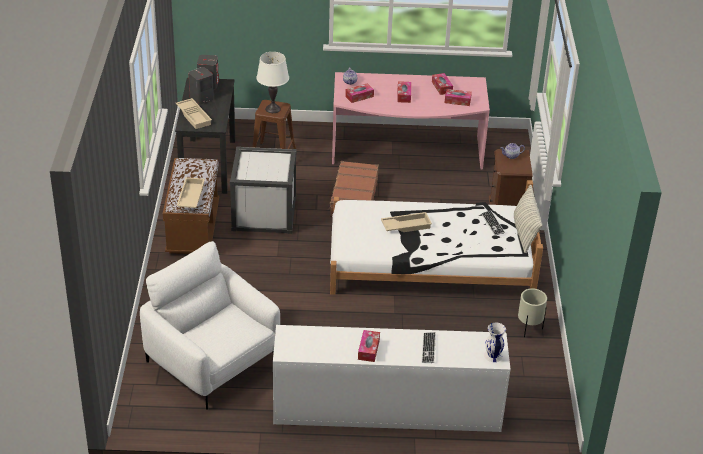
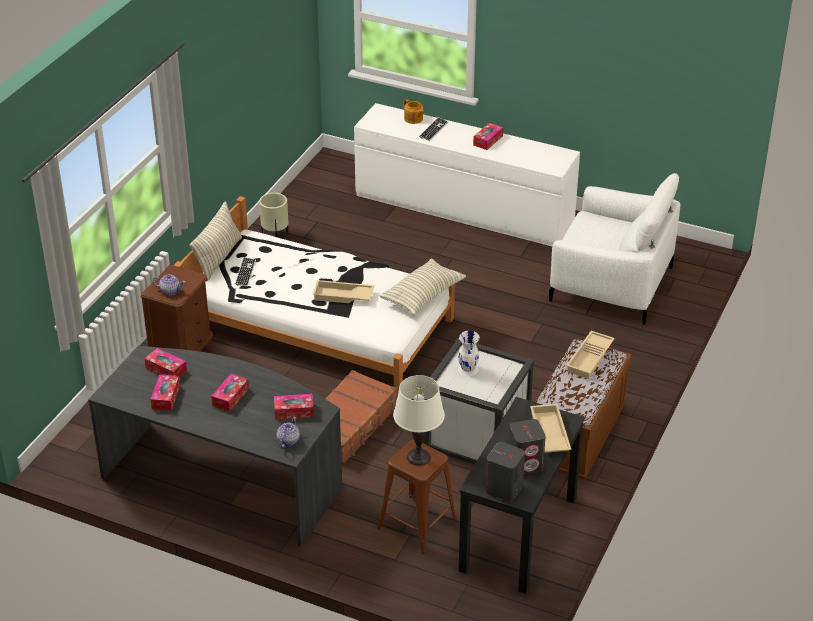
camera: 155 degrees left, 0 degrees up
white armchair [140,241,280,410] -> white armchair turned 45 degrees counterclockwise [549,173,680,325]
pink desk [332,72,490,169] -> grey desk [88,346,342,547]
white vase [484,323,506,362] -> white vase moved to [458,331,480,376]
none -> pillow [379,259,466,316]
none -> teapot [404,99,424,124]

